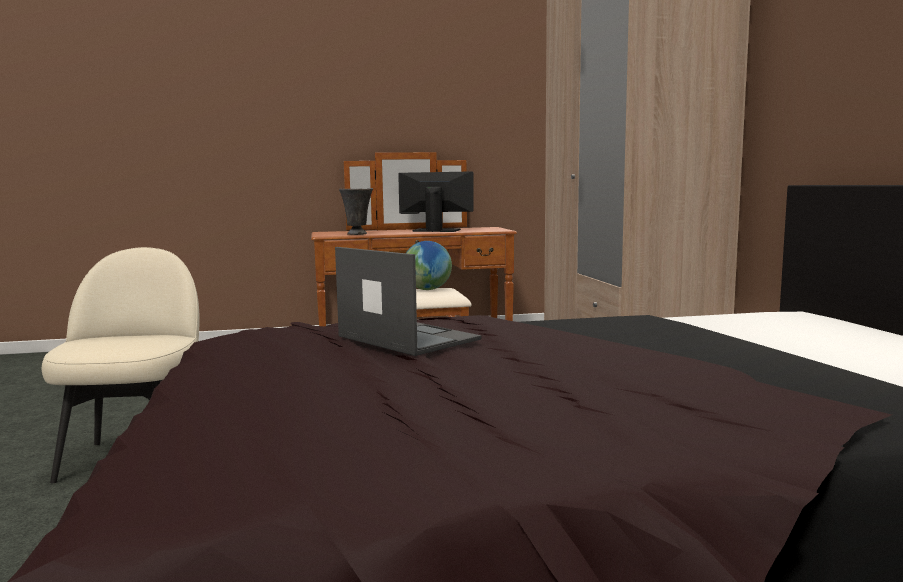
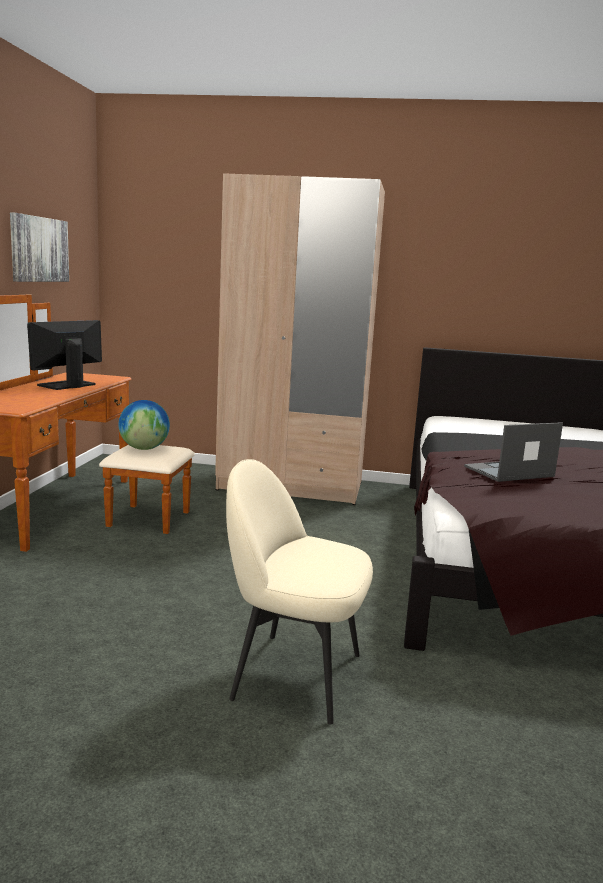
camera: 70 degrees left, 5 degrees up
grey vase [339,188,373,235] -> none
none -> picture [10,212,69,282]

